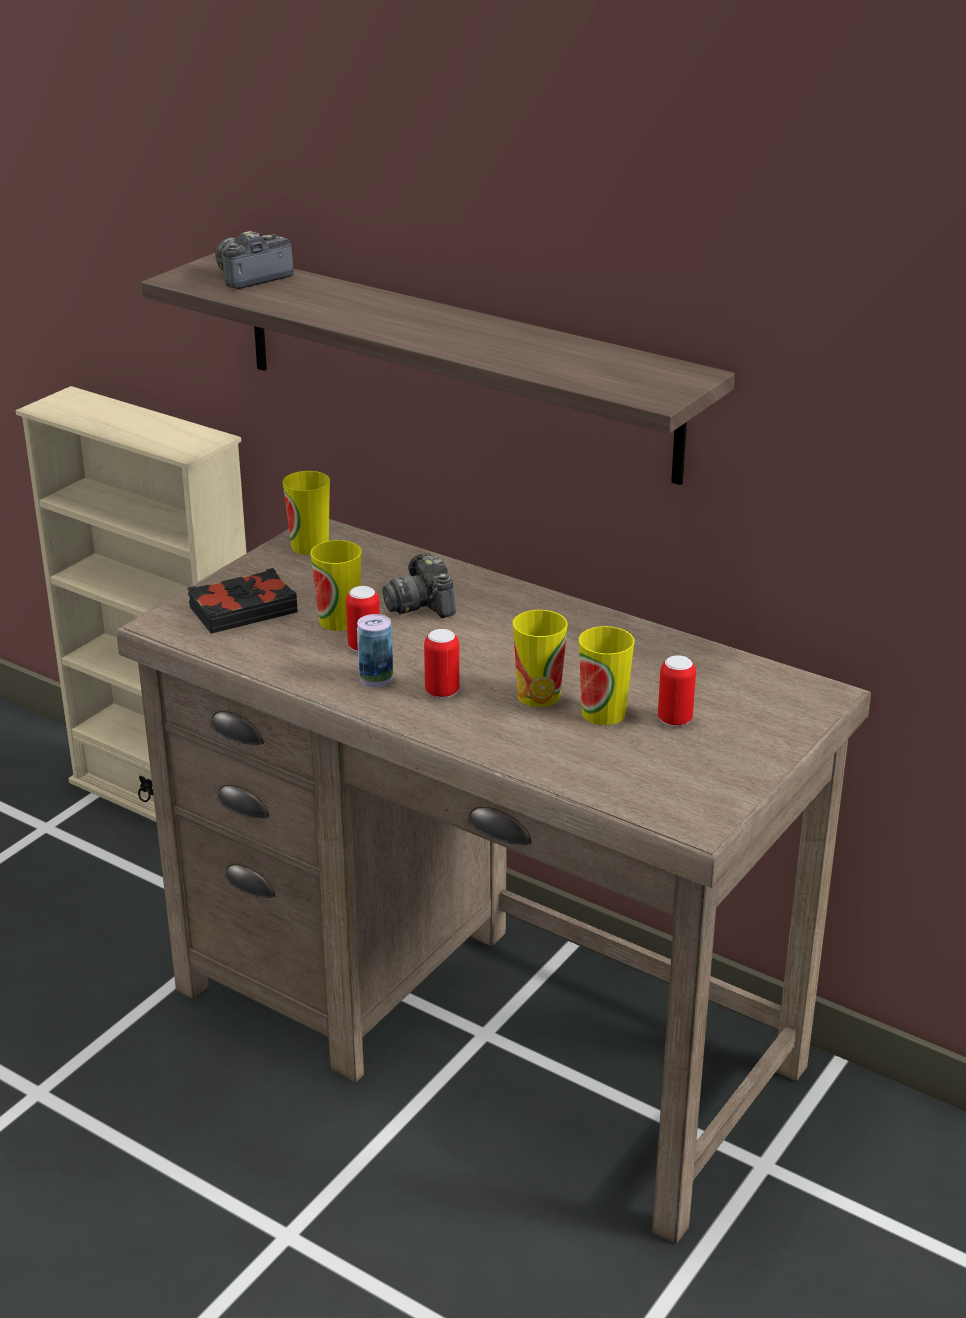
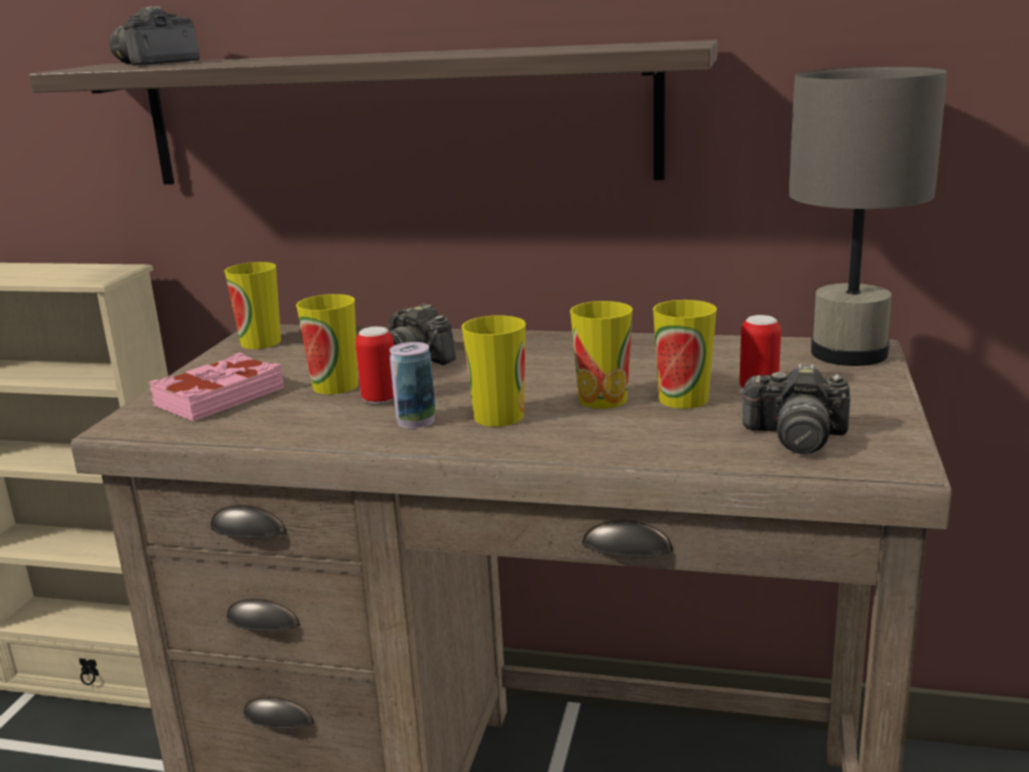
camera: 20 degrees left, 10 degrees down
black book [187,568,298,634] -> pink book [149,353,284,421]
can [424,629,459,698] -> cup [461,315,526,427]
none -> camera [739,364,850,454]
none -> grey table lamp [789,67,947,366]

